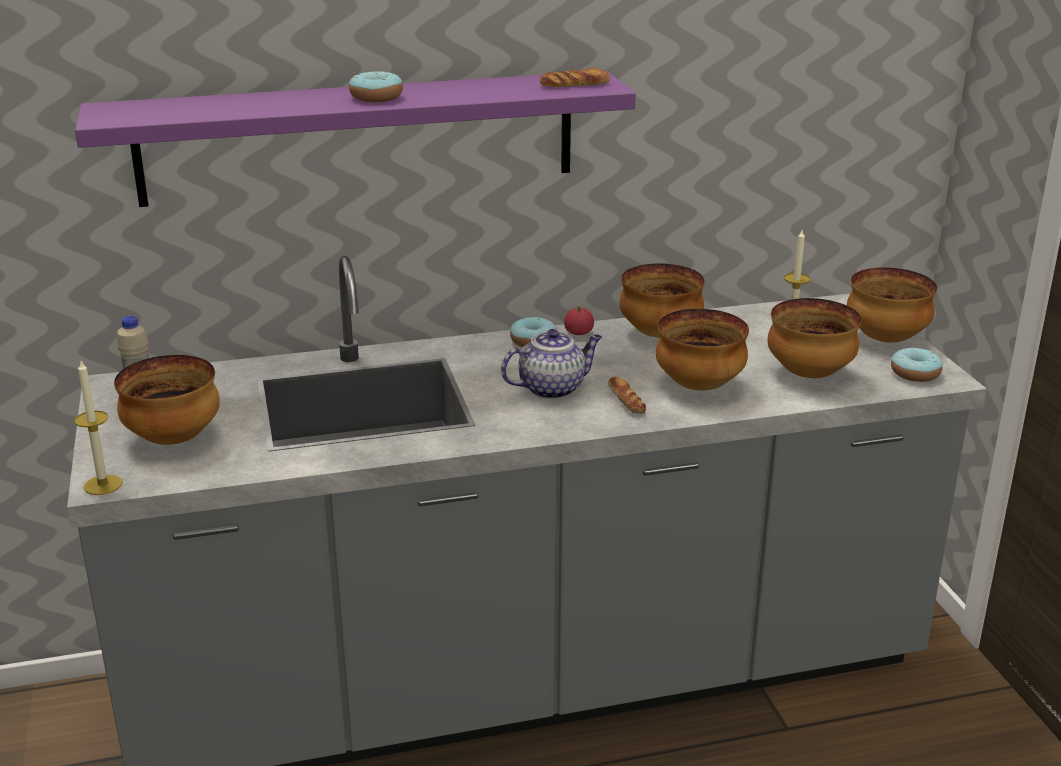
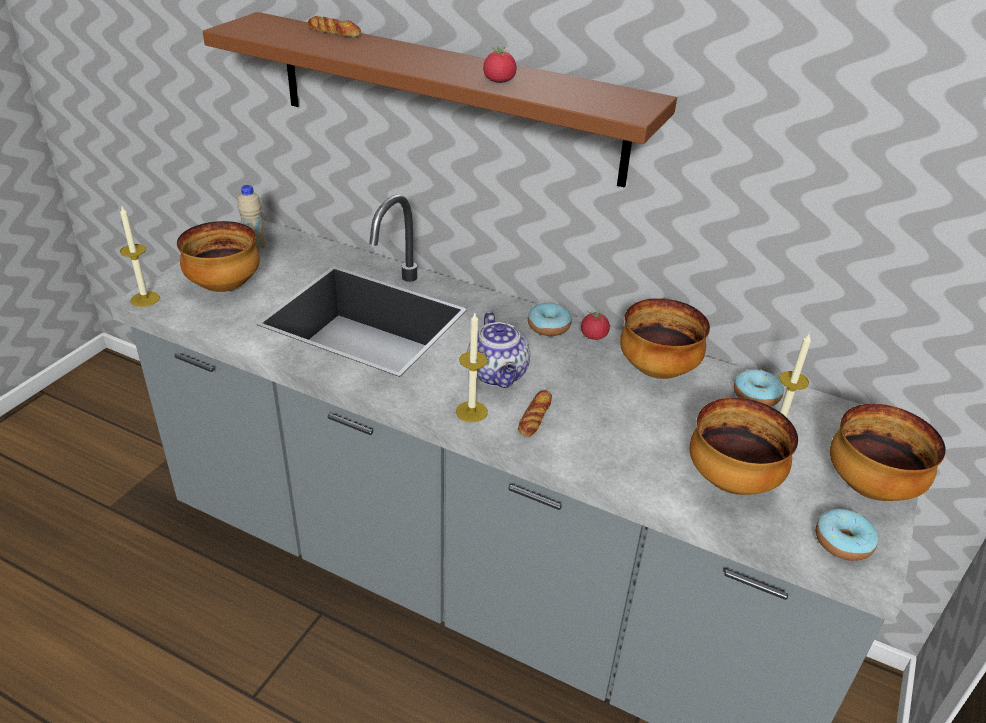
camera: 40 degrees right, 10 degrees up
purple shelf [75,71,636,207] -> brown shelf [202,12,677,188]
donut [349,71,403,102] -> donut moved to [734,369,784,407]
teapot [501,329,602,399] -> teapot turned 60 degrees clockwise [467,312,530,388]
bread [540,68,610,87] -> bread moved to [308,16,361,37]
bowl [656,309,749,391] -> none
none -> candle [456,313,488,423]
none -> tomato [483,46,517,83]

